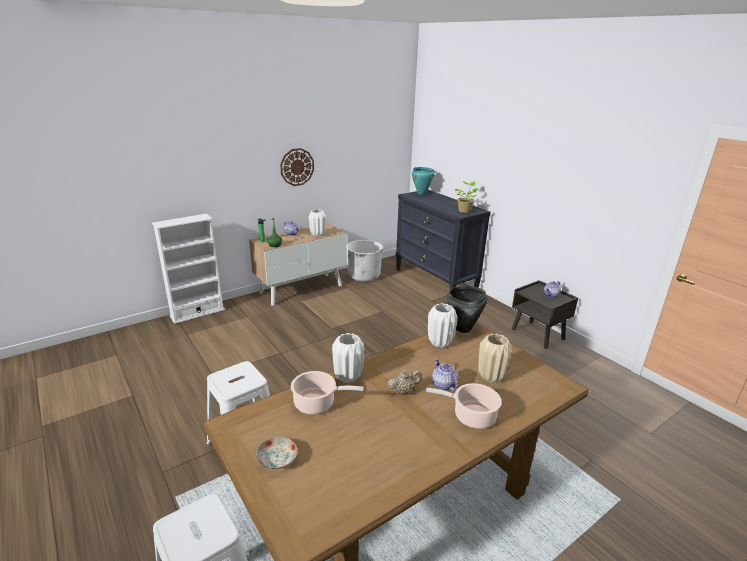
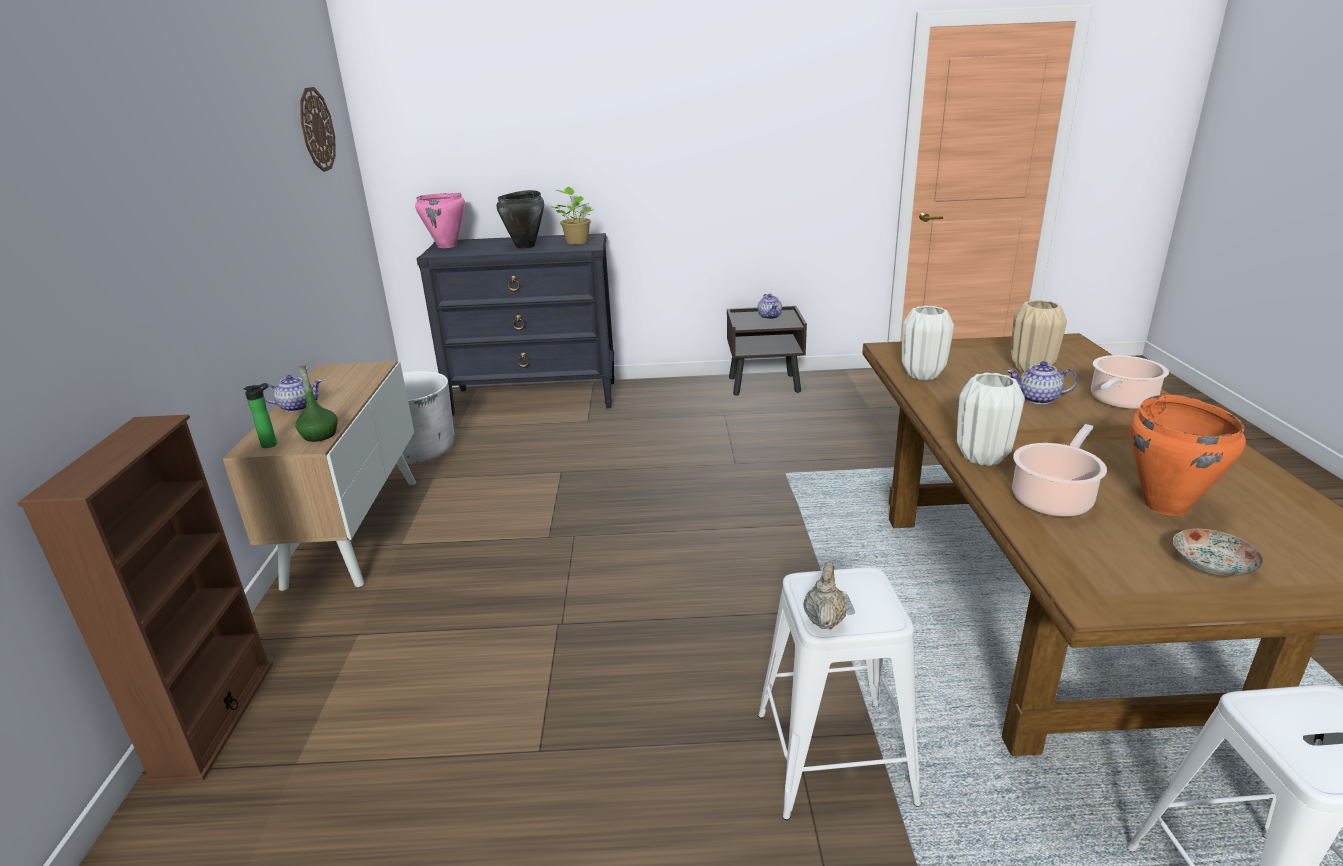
camera: 55 degrees left, 0 degrees up
white bookcase [152,214,225,324] -> brown bookcase [17,415,273,783]
wall clock [280,148,314,186] -> wall clock moved to [300,87,336,172]
white vase [309,209,326,237] -> none
beige teapot [388,370,422,394] -> beige teapot moved to [803,562,848,629]
turquoise cooking pot [412,167,435,195] -> pink cooking pot [415,193,465,248]
black cooking pot [446,286,487,333] -> black cooking pot moved to [497,190,544,249]
none -> orange cooking pot [1130,395,1246,516]

